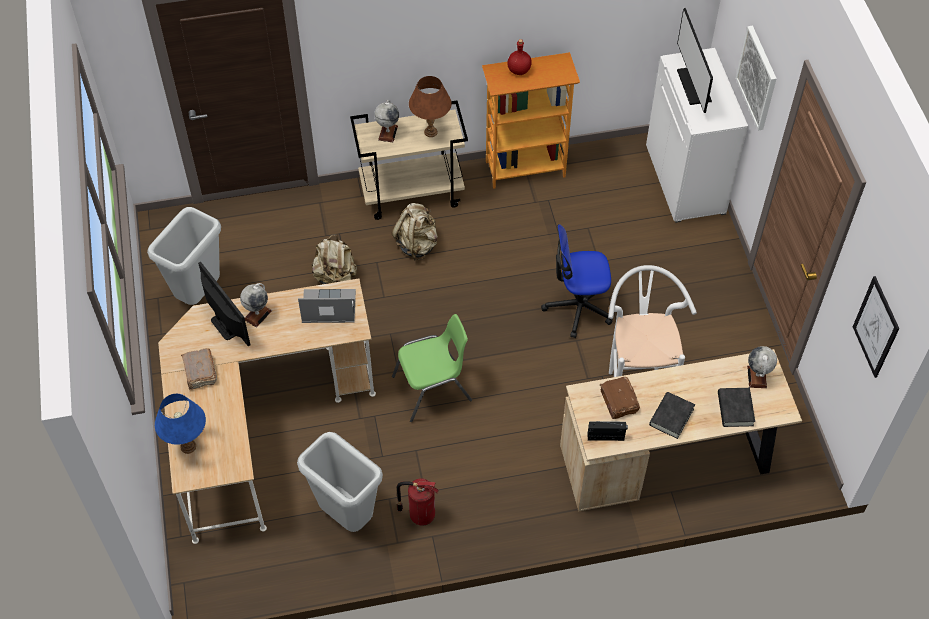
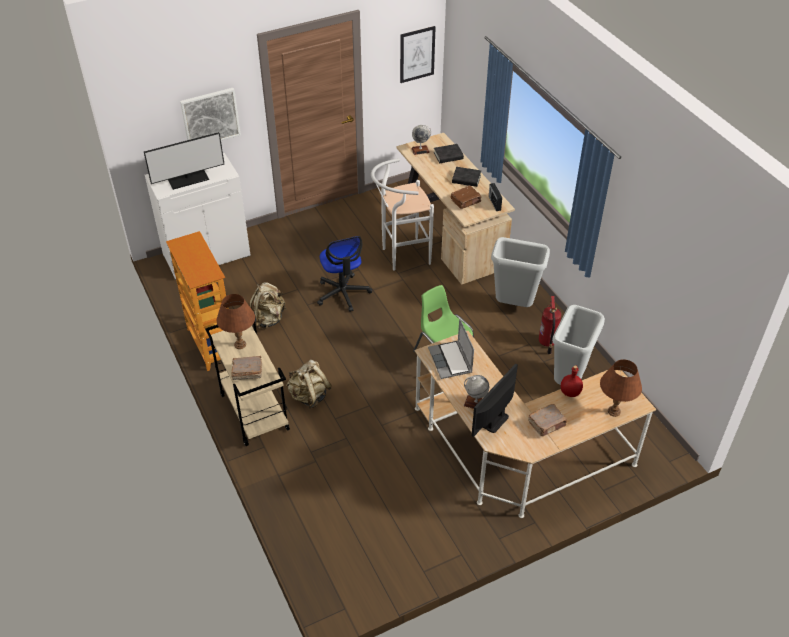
camera: 105 degrees left, 10 degrees down
grey trash can [147,207,221,305] -> grey trash can moved to [491,237,550,307]
blue table lamp [155,394,206,454] -> brown table lamp [600,359,642,417]
beige backpack [311,234,357,284] -> beige backpack moved to [250,282,286,329]
globe [374,100,399,142] -> brown book [231,356,262,380]
red bottle [507,39,532,75] -> red bottle moved to [561,365,583,397]

